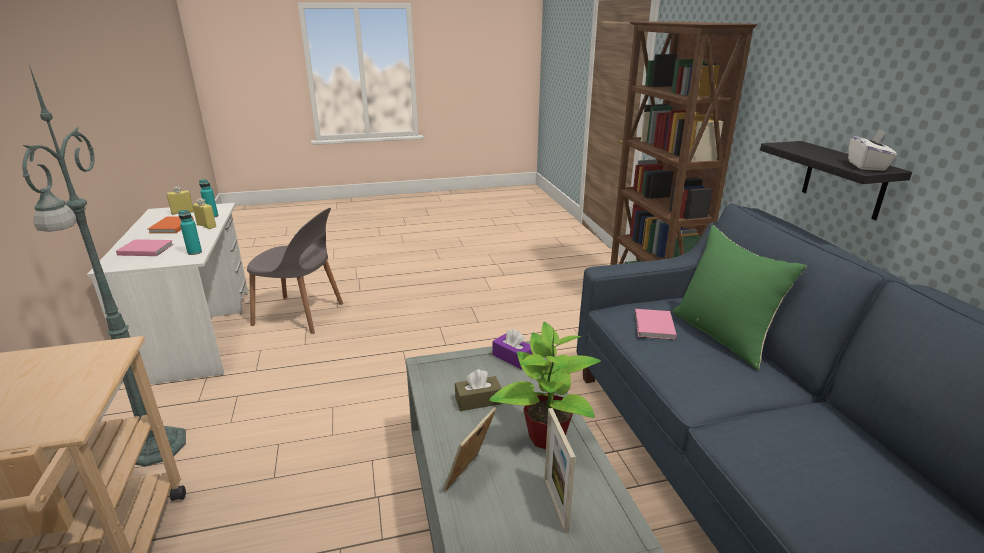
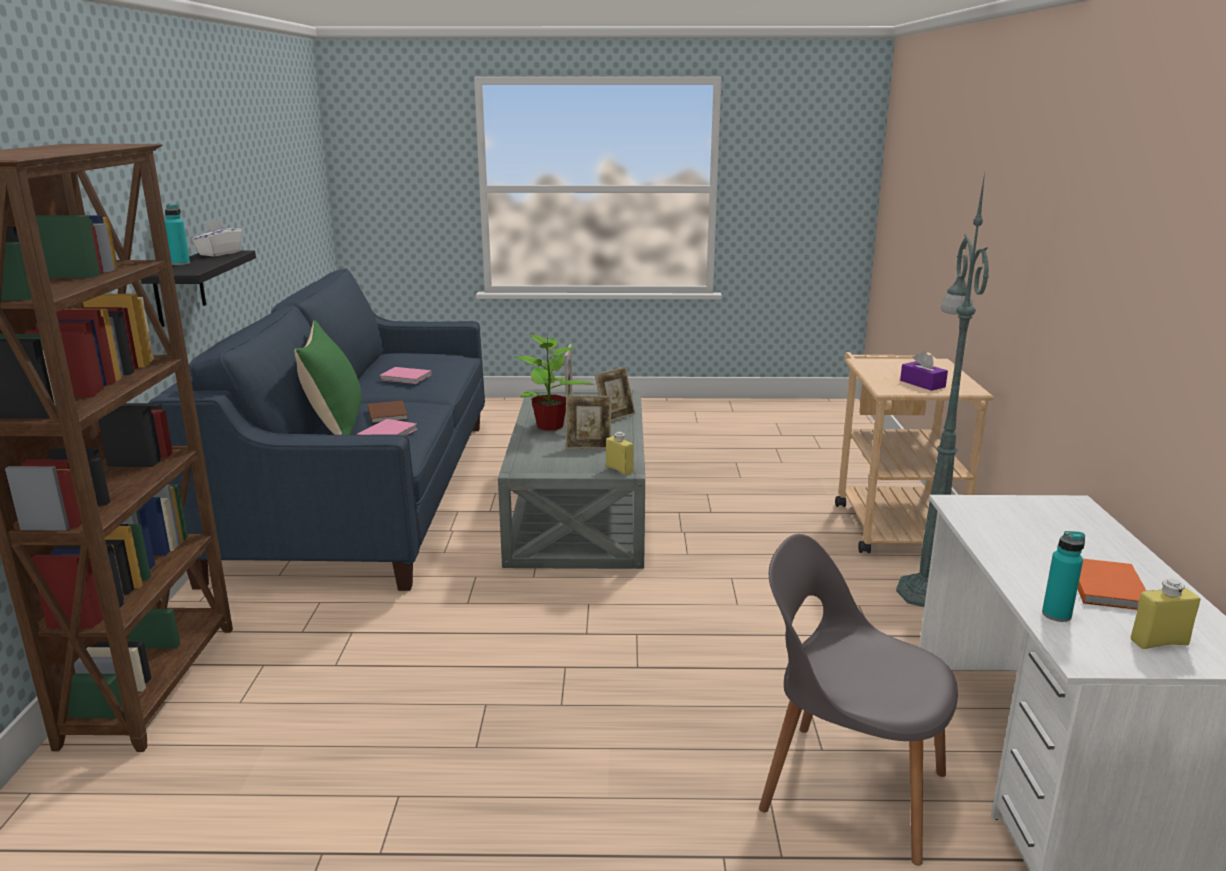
camera: 165 degrees left, 5 degrees down
pink book [116,239,174,256] -> pink book moved to [379,367,431,384]
turquoise bottle [178,210,202,255] -> turquoise bottle moved to [165,204,190,265]
yellow bottle [192,198,216,229] -> yellow bottle moved to [606,432,633,475]
brown tissue box [455,369,502,411] -> picture frame [566,395,611,449]
purple tissue box [492,329,533,369] -> purple tissue box moved to [900,351,948,391]
none -> brown book [368,401,408,424]

